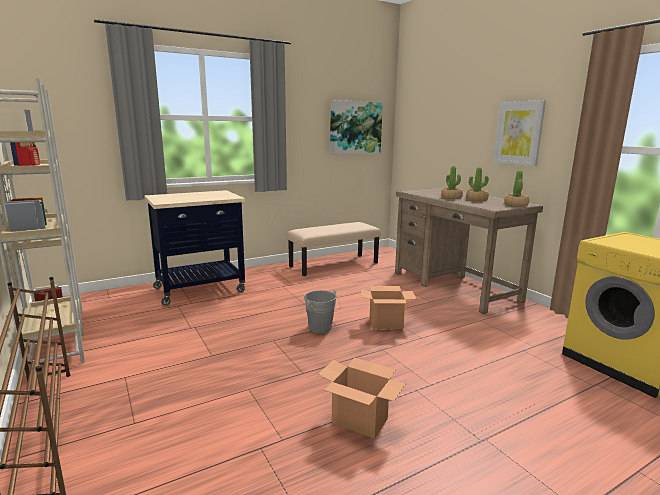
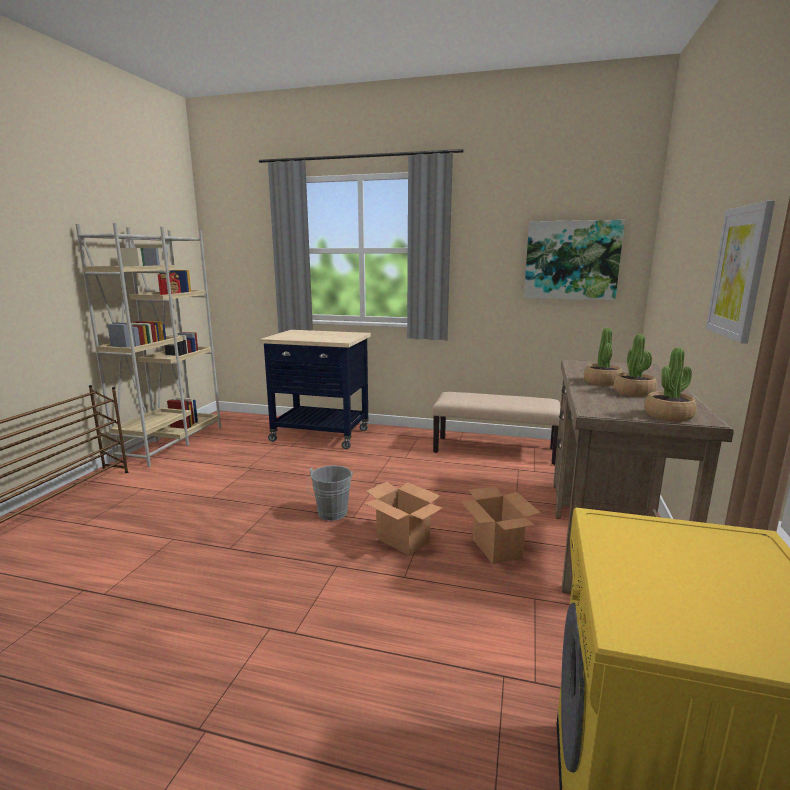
camera: 45 degrees right, 0 degrees up
cardboard box [318,358,406,439] -> cardboard box moved to [460,486,541,564]

